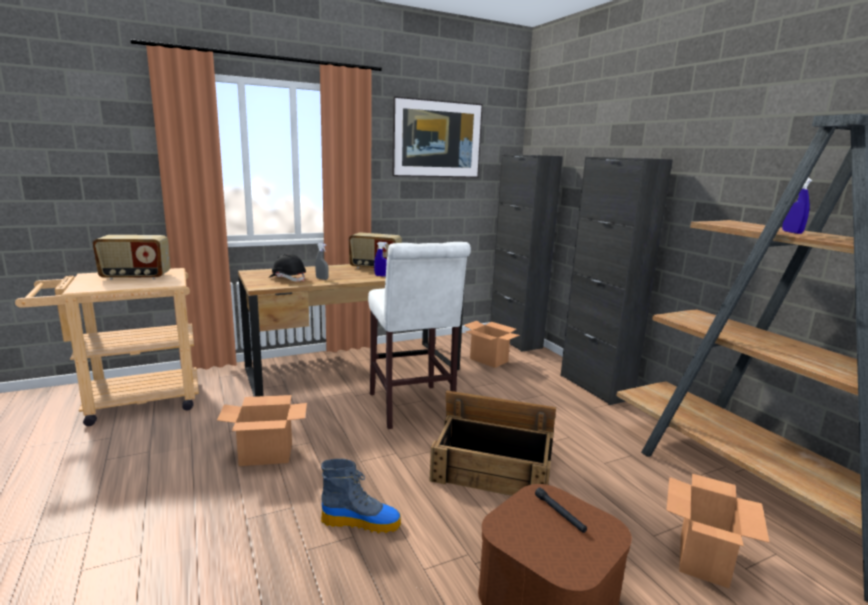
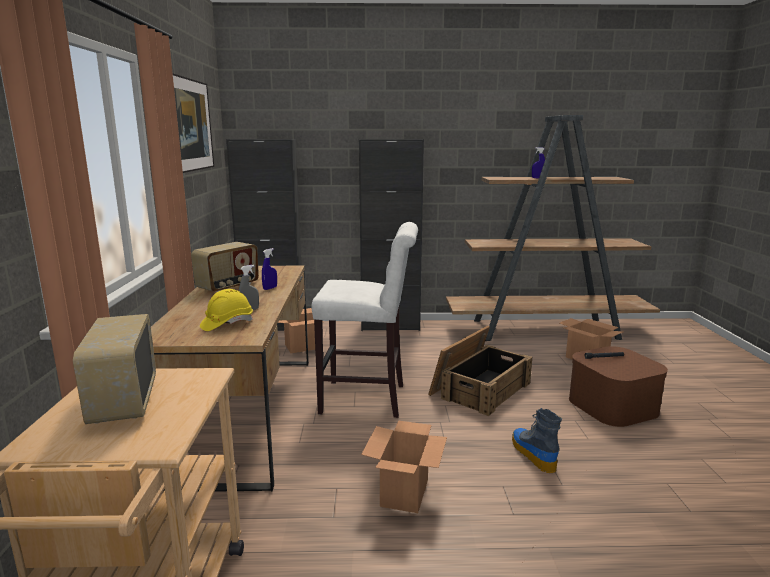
camera: 65 degrees left, 0 degrees up
radio [92,235,170,280] -> radio turned 150 degrees clockwise [73,314,156,424]
black hard hat [269,253,306,282] -> yellow hard hat [200,289,253,331]
boot [321,459,401,533] -> boot turned 45 degrees counterclockwise [512,408,562,473]

